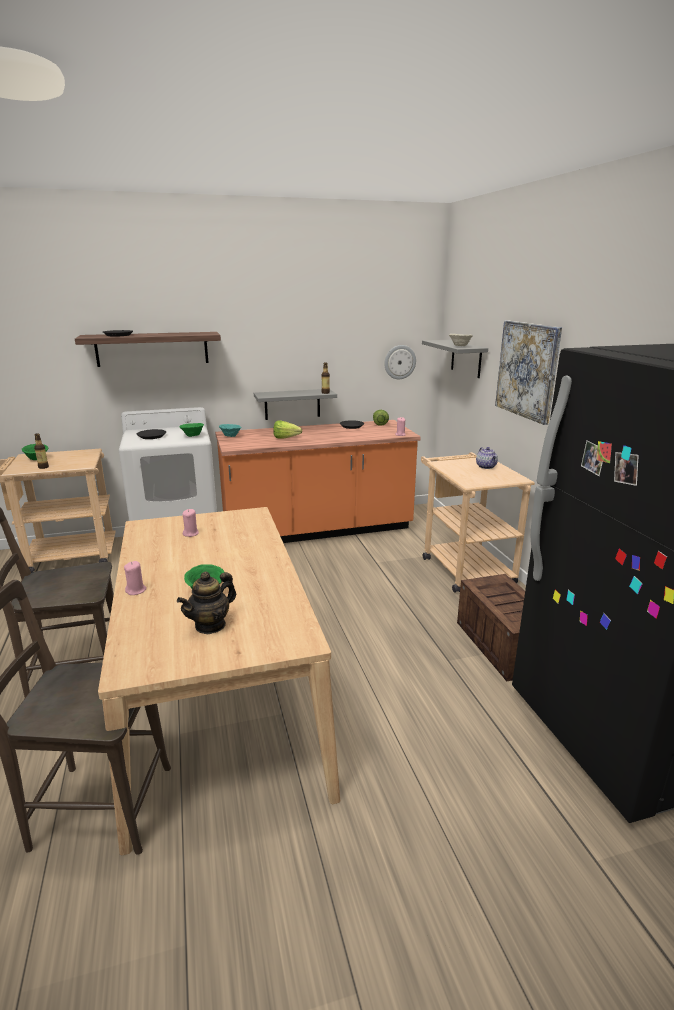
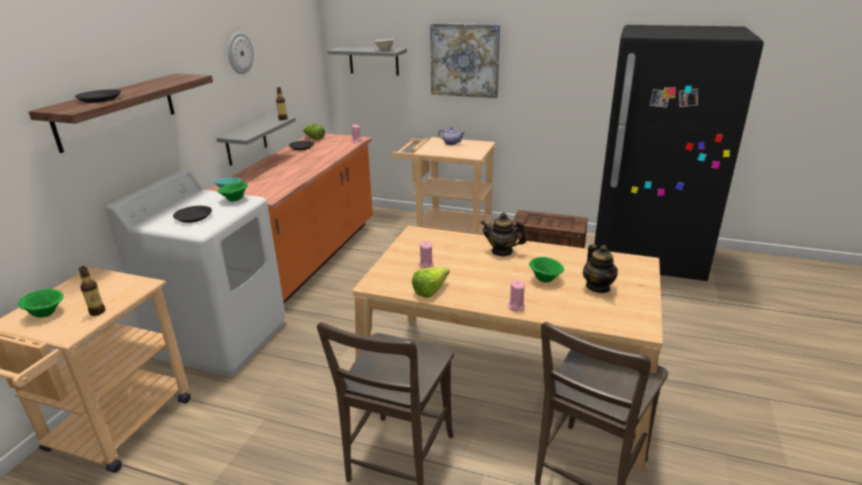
camera: 55 degrees left, 5 degrees up
lettuce [273,420,302,438] -> lettuce moved to [412,266,449,298]
wall clock [384,345,416,379] -> wall clock moved to [228,32,254,74]
none -> teapot [481,213,527,256]

